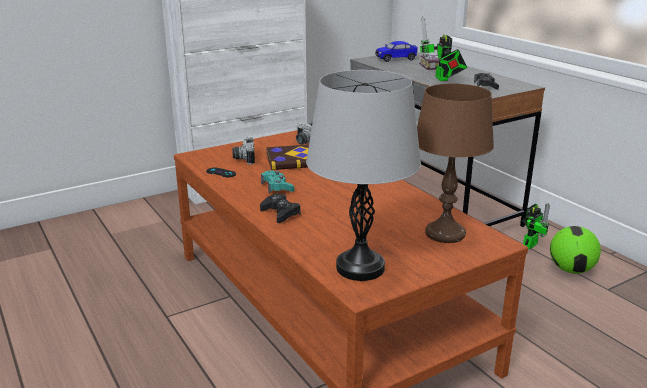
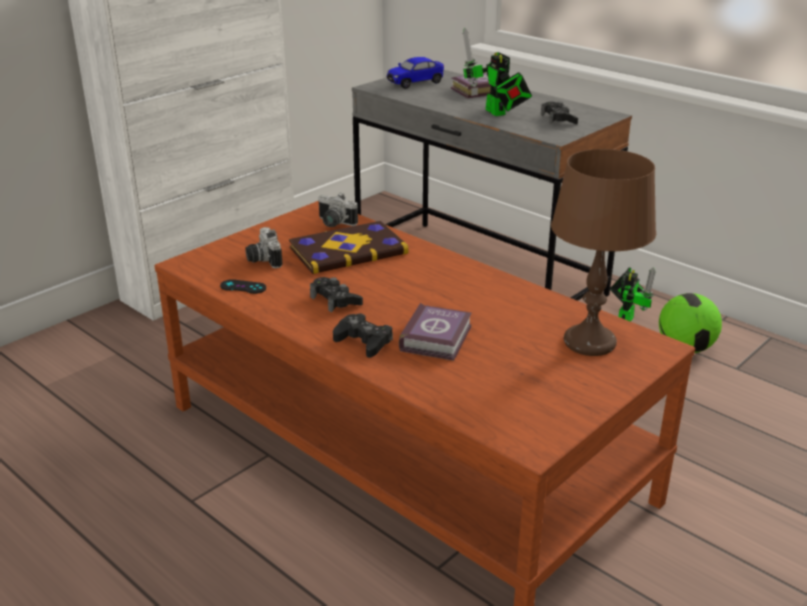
camera: 15 degrees left, 5 degrees up
turquoise game controller [261,170,294,194] -> black game controller [310,277,363,313]
grey table lamp [306,70,421,281] -> none
none -> book [399,303,472,361]

